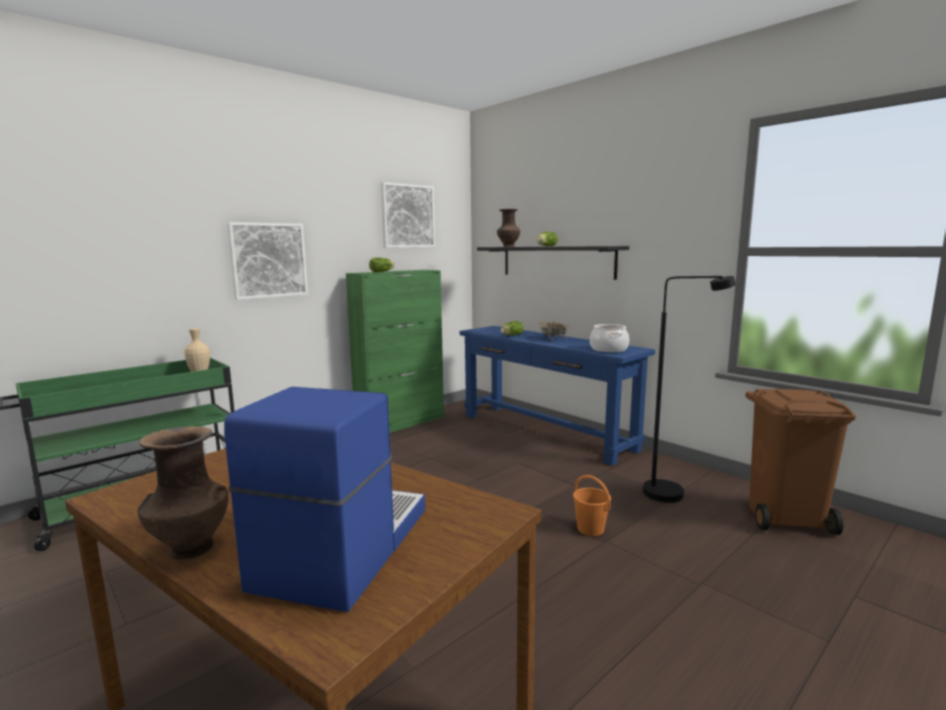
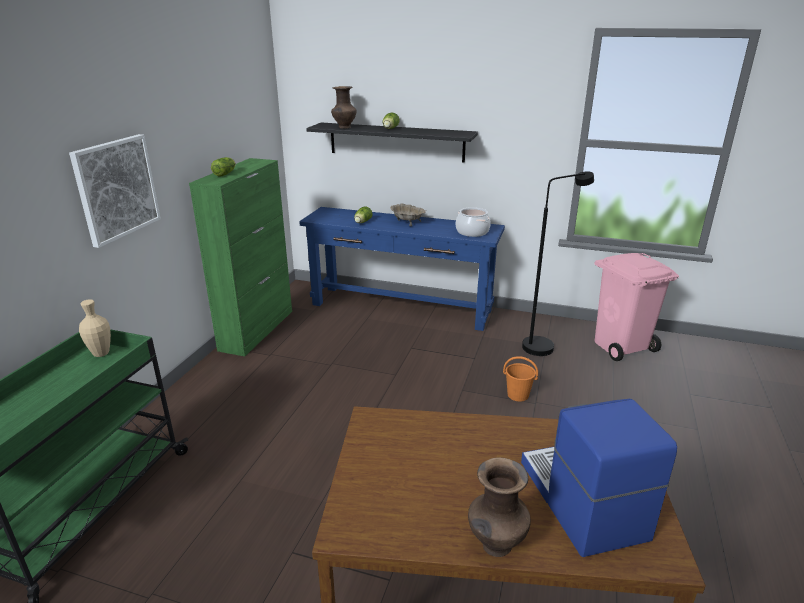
camera: 30 degrees left, 15 degrees up
picture [381,182,435,248] -> none
brown trash can [745,389,856,535] -> pink trash can [594,253,679,361]

